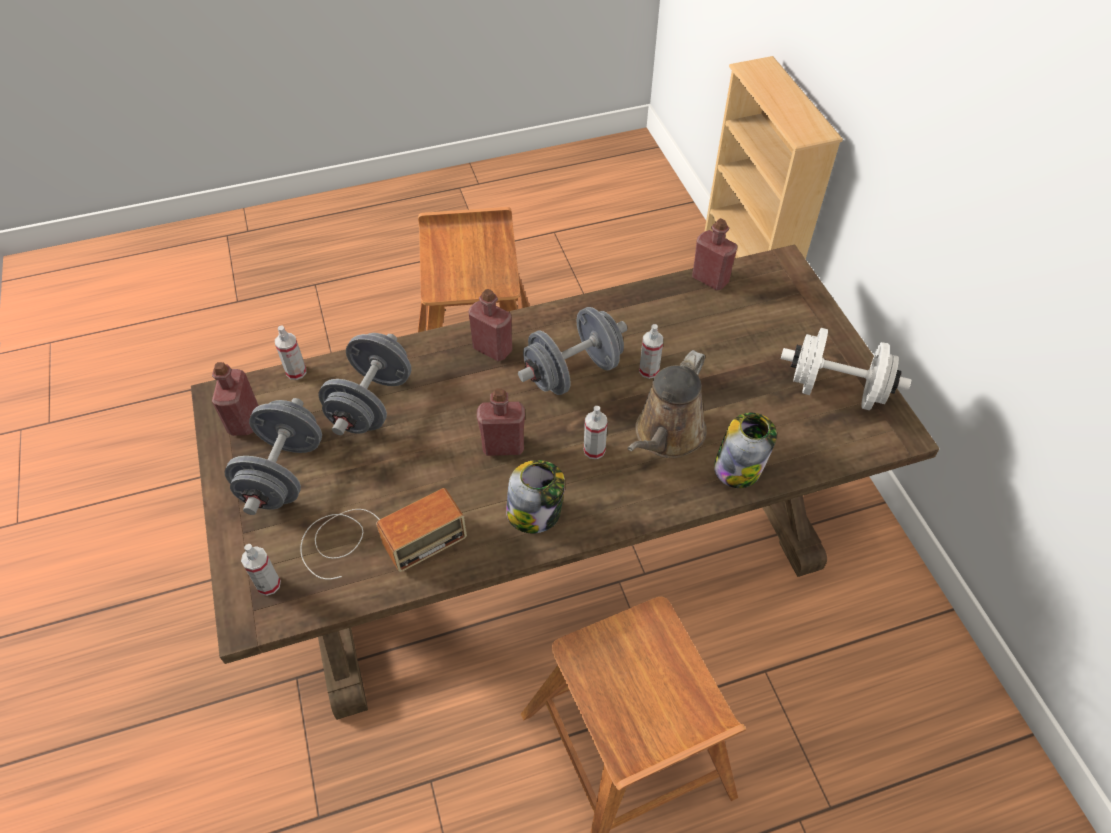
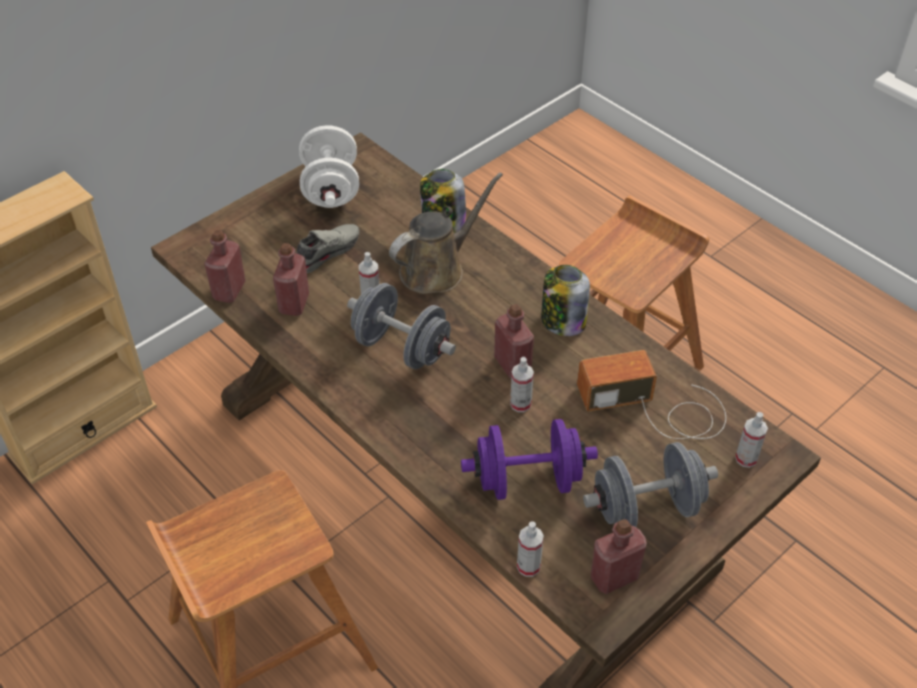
camera: 115 degrees left, 5 degrees down
radio [300,488,467,580] -> radio turned 45 degrees counterclockwise [577,350,726,439]
grey dumbbell [319,333,411,435] -> purple dumbbell [461,419,598,500]
red bottle [468,289,512,361] -> red bottle moved to [273,243,309,316]
spray bottle [584,406,608,459] -> spray bottle moved to [510,357,534,412]
brown watering can [627,350,707,458] -> brown watering can turned 45 degrees counterclockwise [389,172,503,294]
none -> grey shoe [297,224,359,273]

